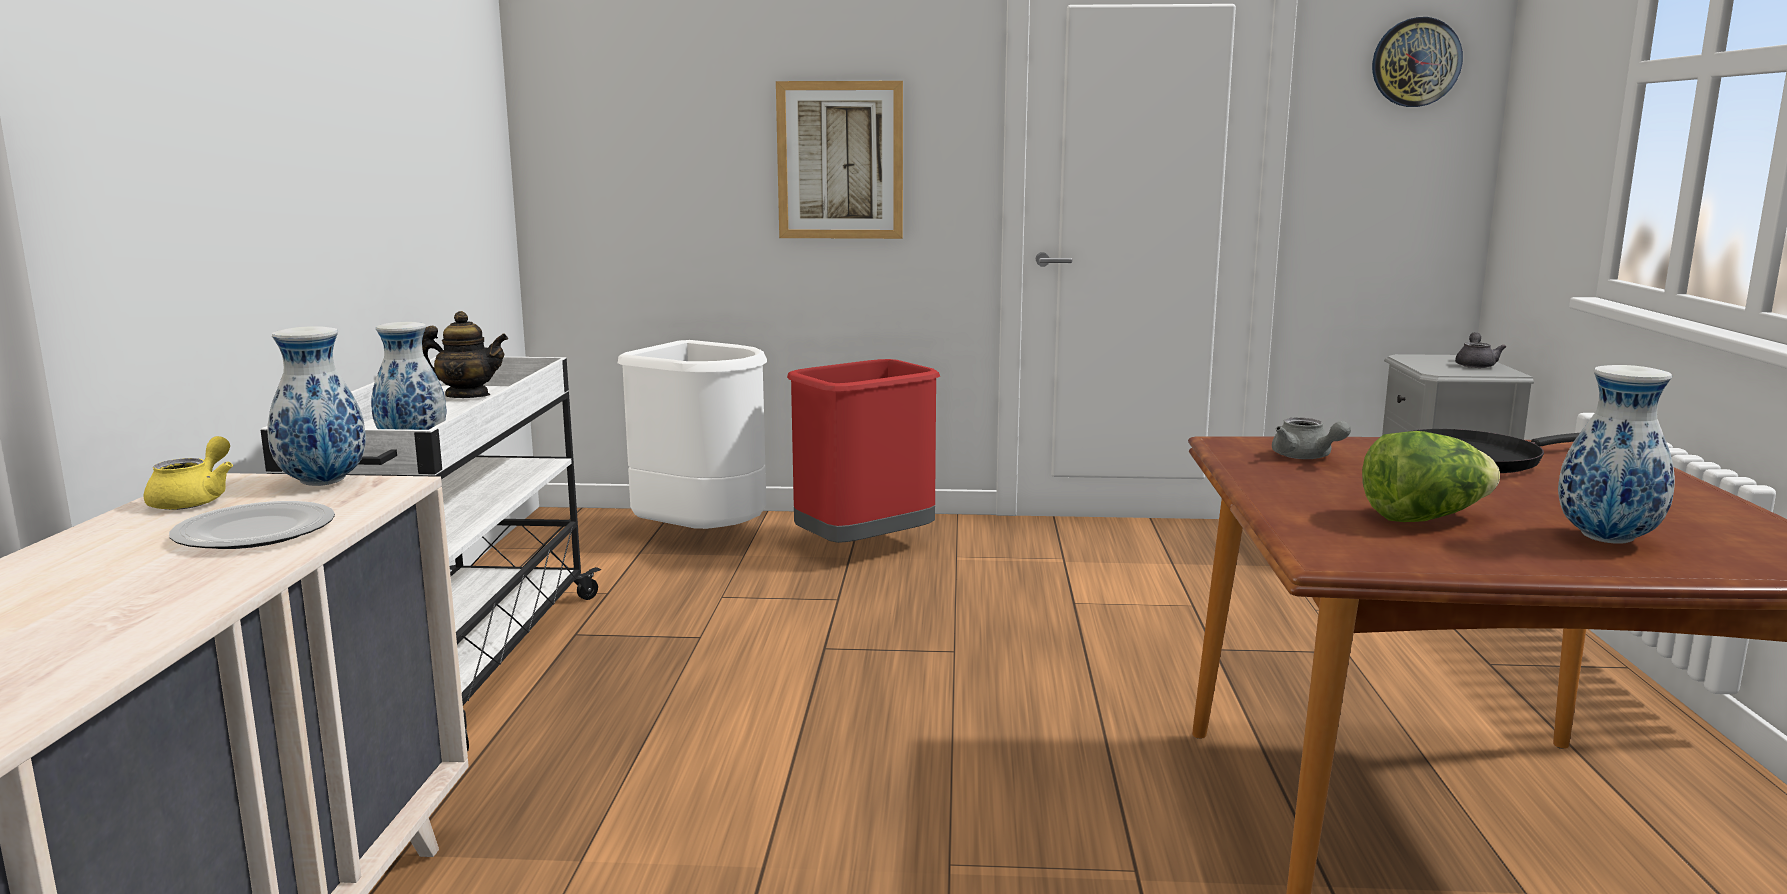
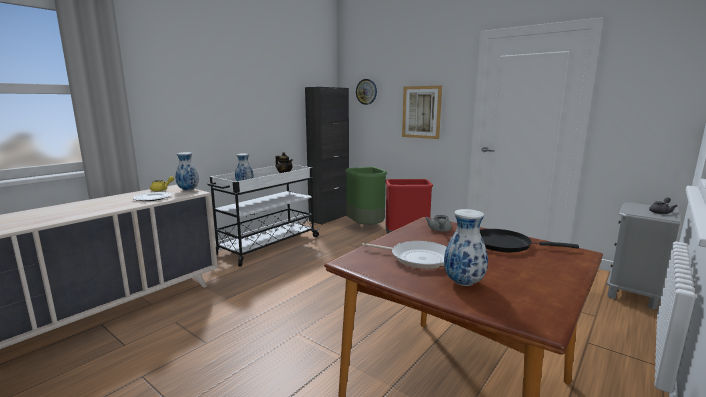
camera: 35 degrees right, 0 degrees up
white trash can [618,340,767,529] -> green trash can [345,166,387,225]
lettuce [1362,431,1500,522] -> frying pan [362,241,447,269]
wall clock [1372,17,1463,107] -> wall clock moved to [356,79,377,105]
none -> black cabinet [305,87,349,225]

